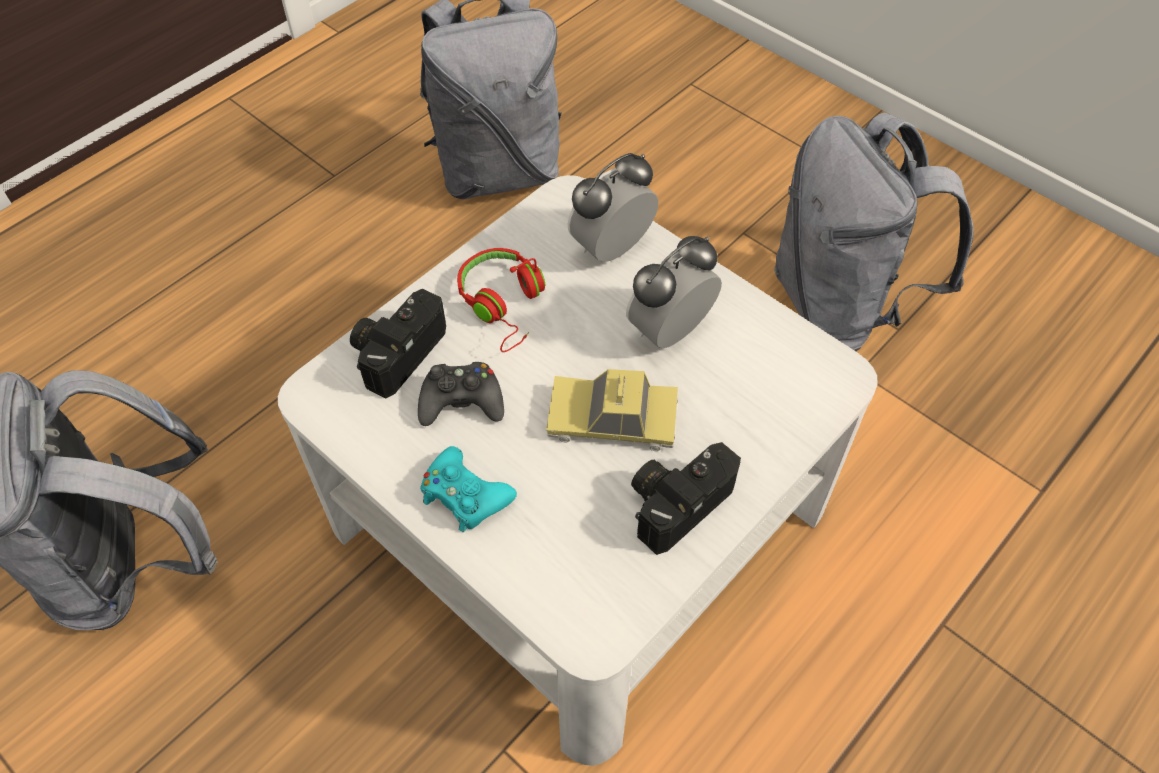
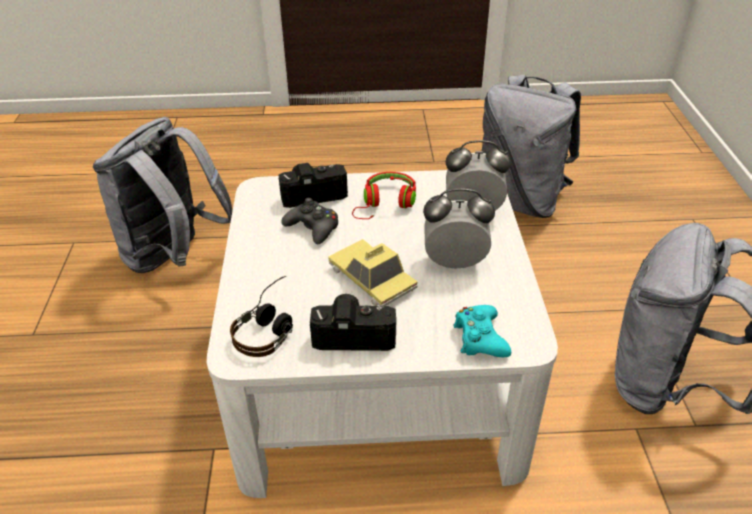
camera: 45 degrees right, 15 degrees down
turquoise game controller [420,446,517,532] -> turquoise game controller moved to [453,305,511,357]
none -> headphones [230,276,293,357]

